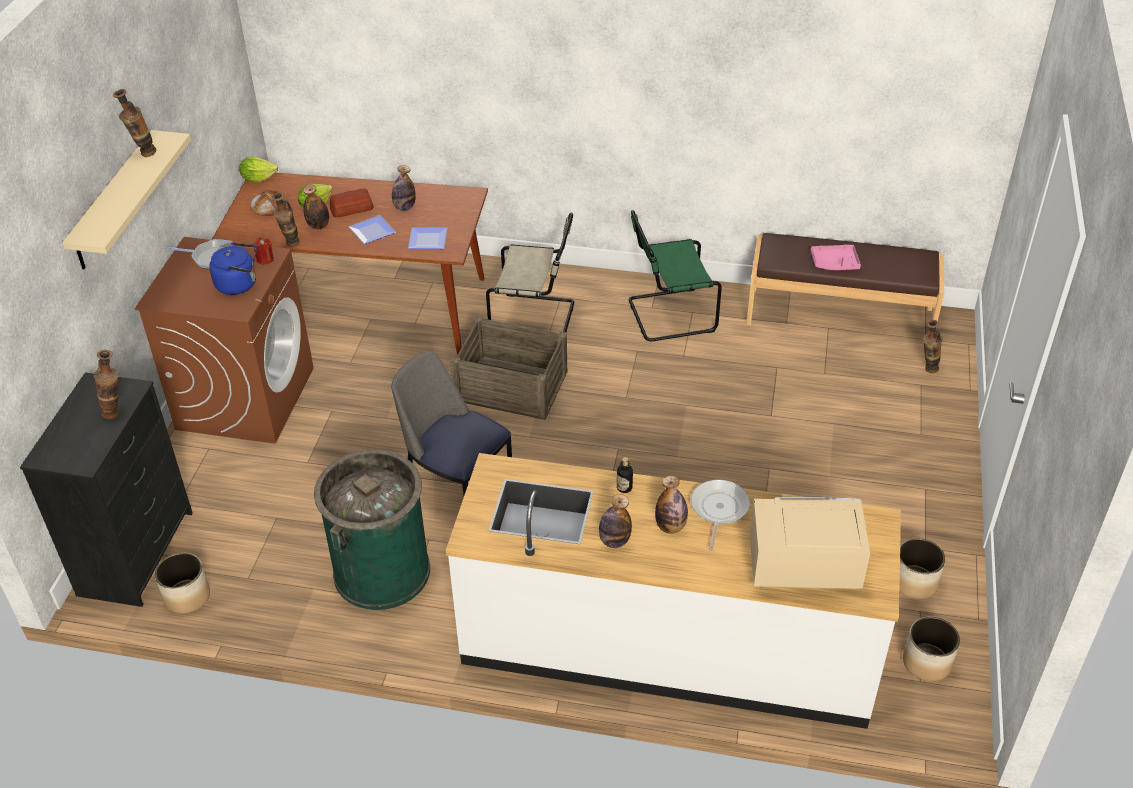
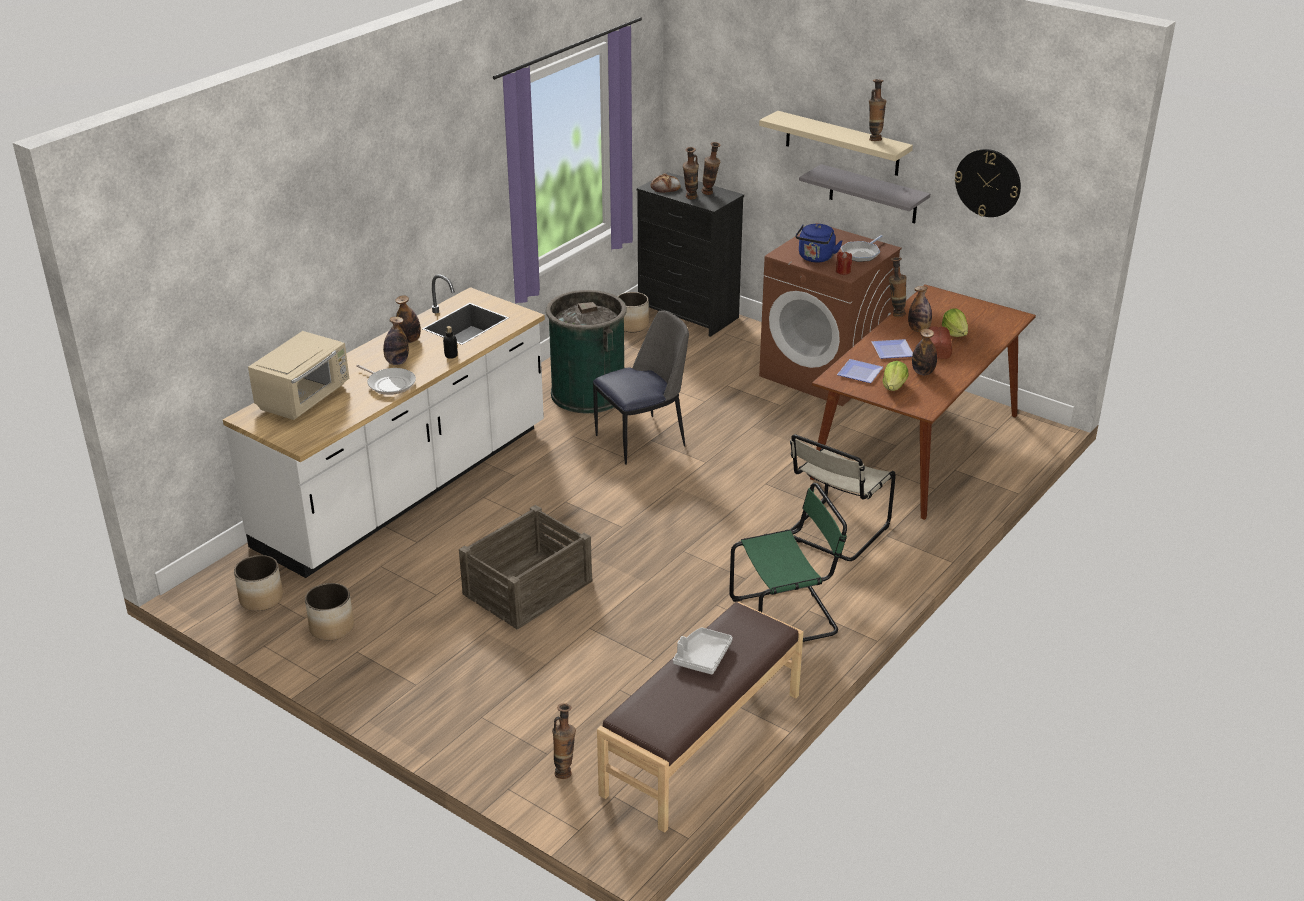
camera: 115 degrees right, 10 degrees down
lettuce [239,157,278,182] -> lettuce moved to [882,361,908,391]
bread [251,190,286,216] -> bread moved to [651,174,681,193]
crate [450,315,568,420] -> crate moved to [459,505,593,630]
green chair [629,210,722,341] -> green chair turned 60 degrees clockwise [729,483,847,642]
pink tray [810,245,861,270] -> grey tray [673,627,733,675]
none -> vase [701,142,721,195]
none -> grey shelf [799,164,930,223]
none -> wall clock [955,149,1021,217]

